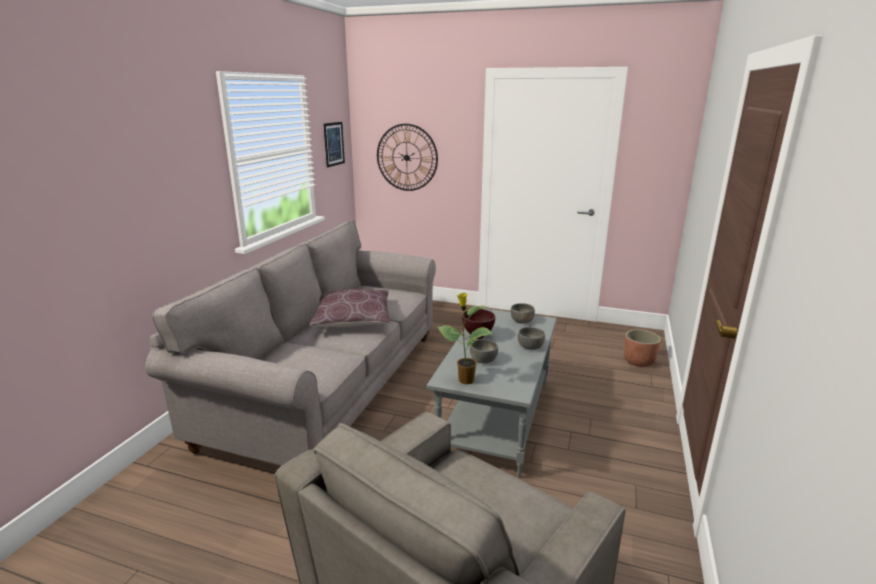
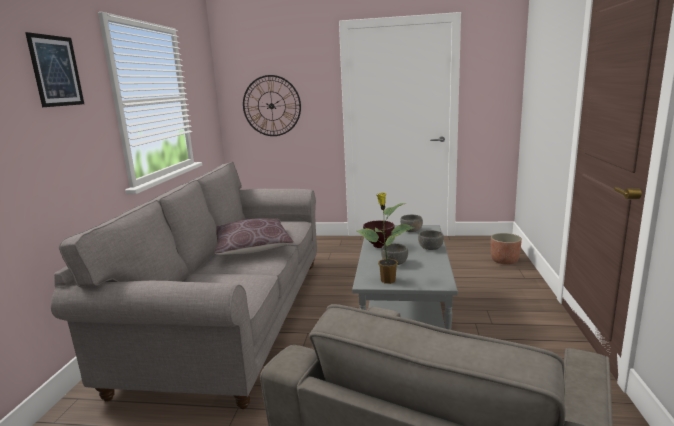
camera: 10 degrees left, 5 degrees down
picture [323,122,345,167] -> picture moved to [25,32,84,107]

